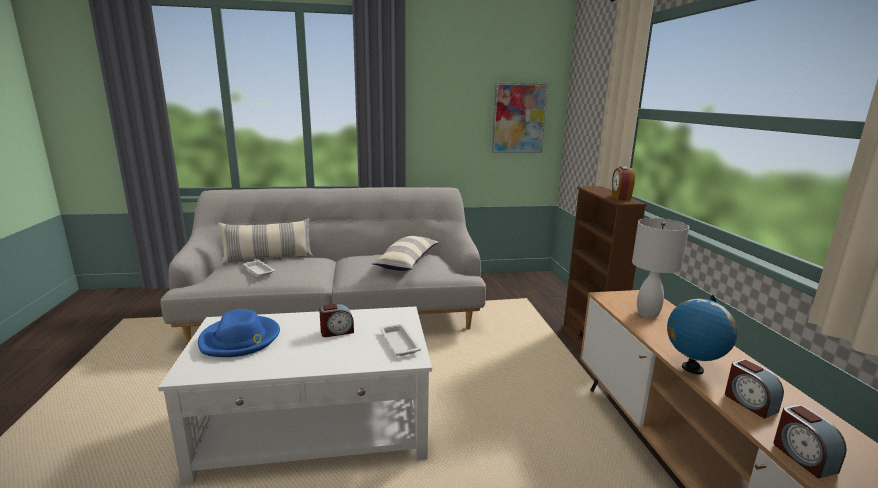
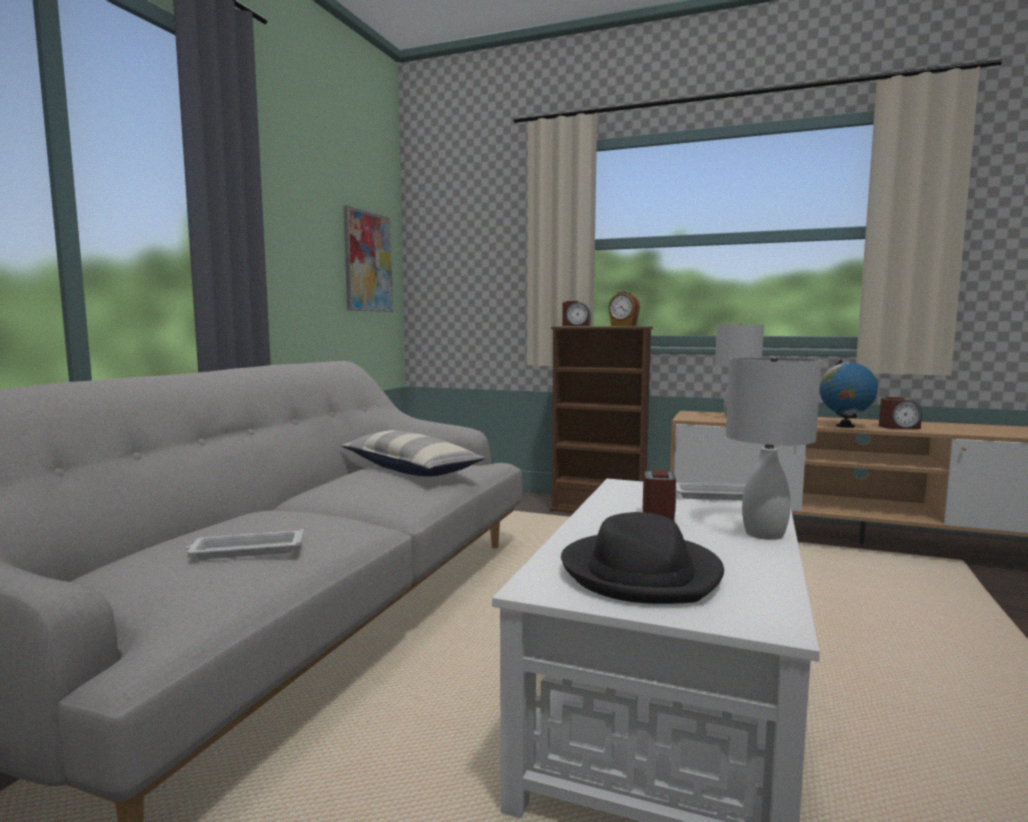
camera: 60 degrees left, 10 degrees down
blue hat [198,309,280,357] -> black hat [561,512,724,604]
pillow [218,218,313,264] -> none
alarm clock [773,405,847,479] -> alarm clock moved to [562,301,591,326]
none -> white table lamp [726,356,821,540]

